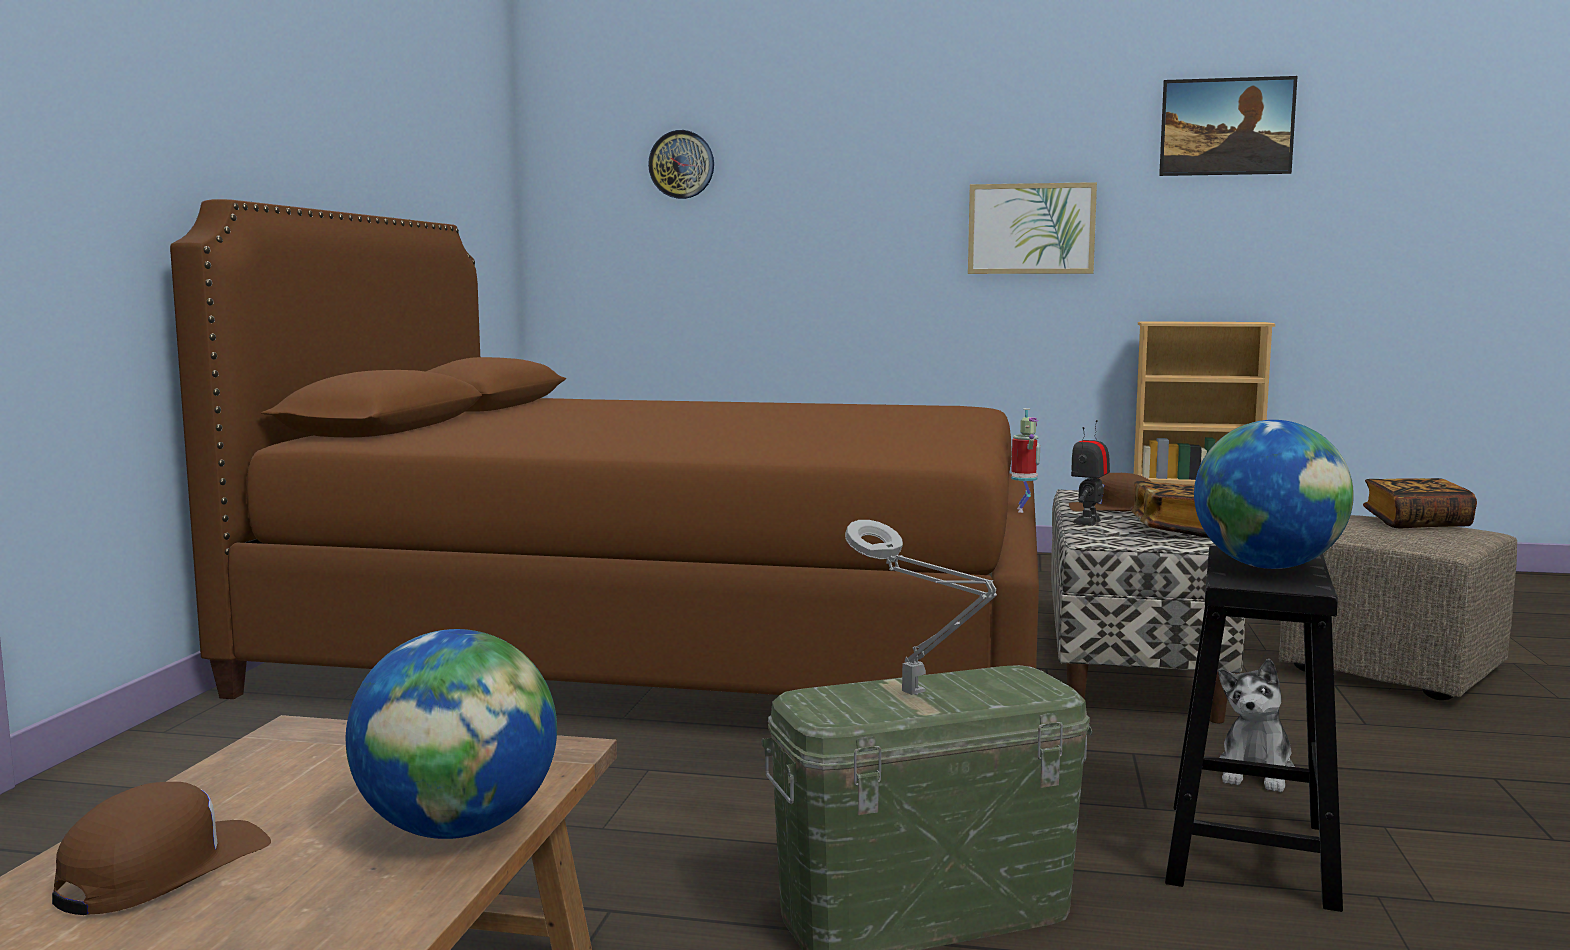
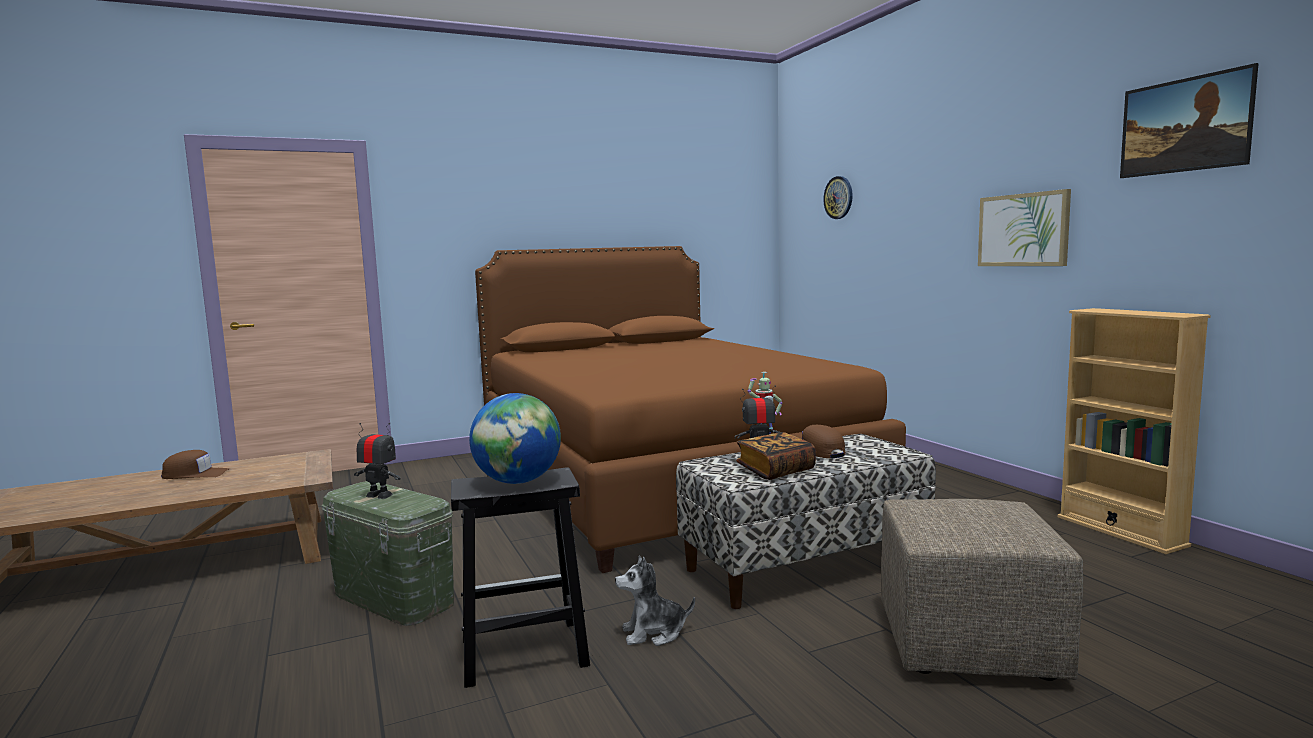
camera: 55 degrees right, 0 degrees up
globe [346,629,557,839] -> none
grey table lamp [845,520,997,695] -> toy robot [354,423,400,499]
book [1363,478,1477,528] -> none

